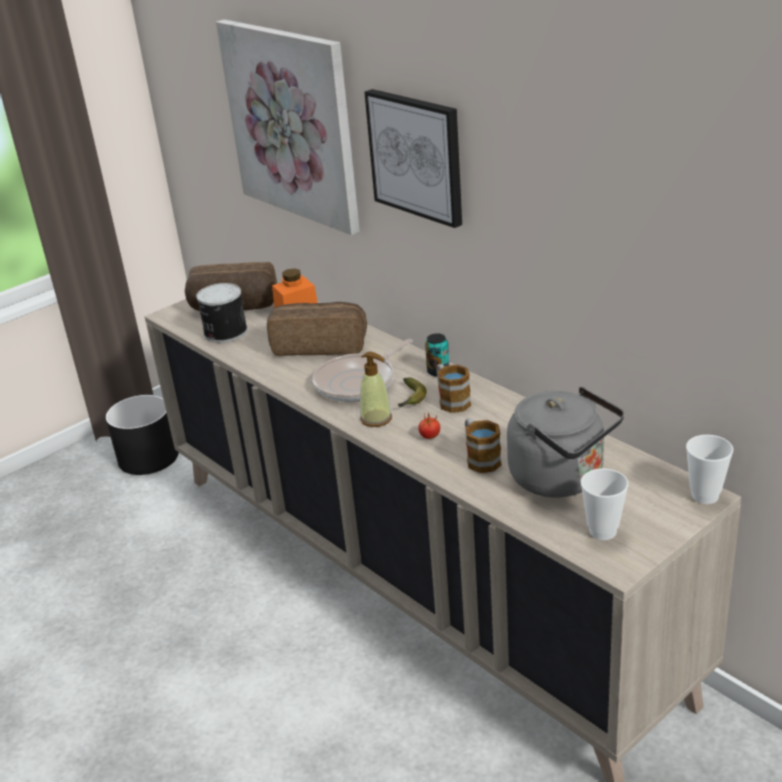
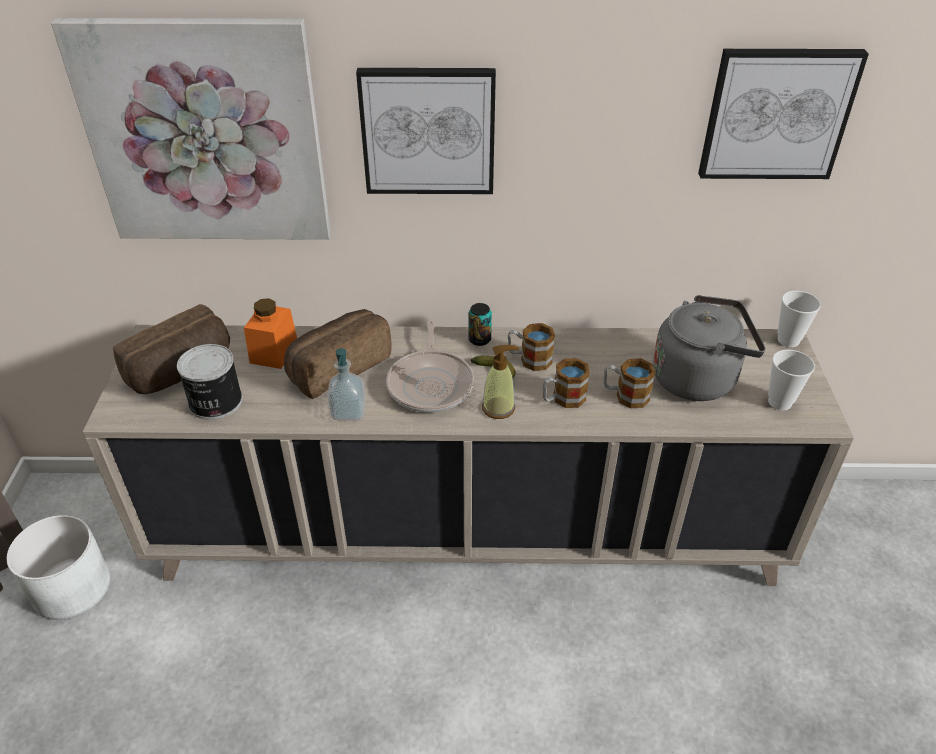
camera: 50 degrees left, 10 degrees up
black planter [106,395,179,475] -> white planter [6,515,111,620]
tomato [418,413,440,439] -> mug [543,358,590,408]
none -> soap dispenser [327,348,366,420]
none -> picture [698,49,869,179]

